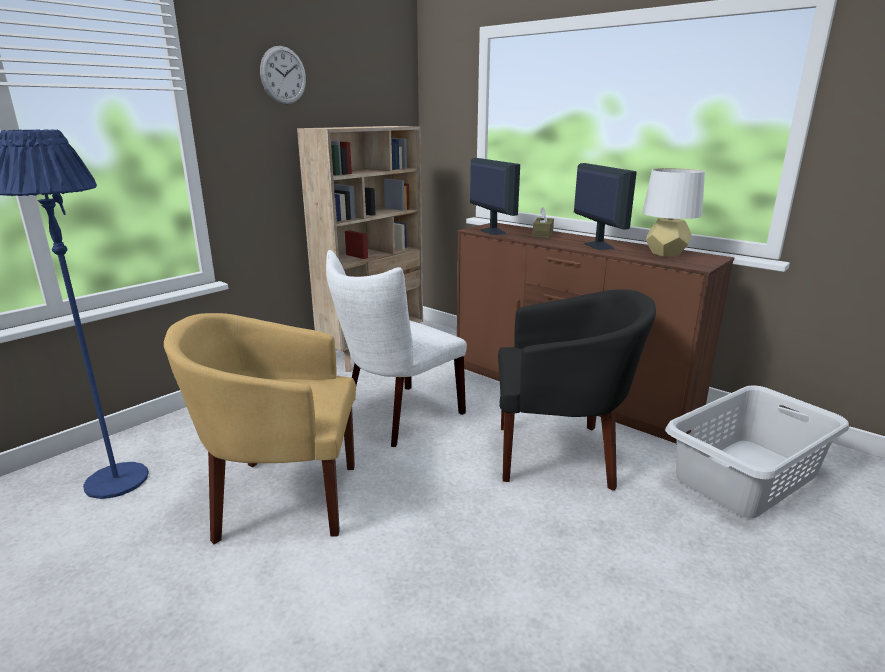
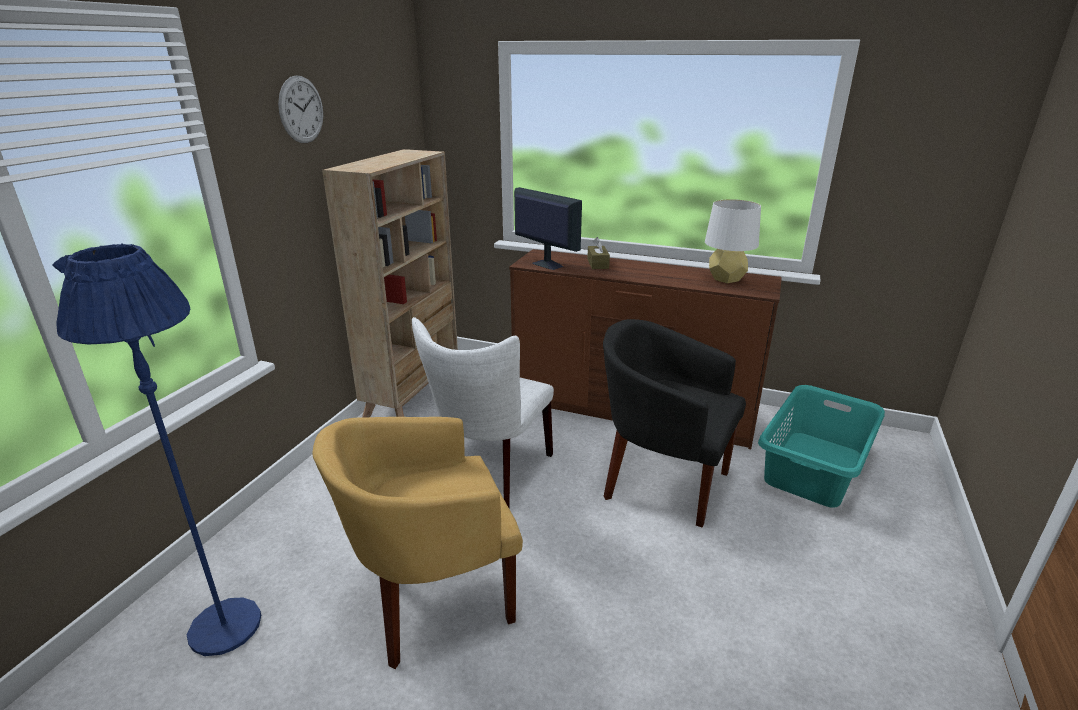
camera: 20 degrees left, 5 degrees up
black armchair [498,290,656,491] -> black armchair turned 135 degrees counterclockwise [603,319,746,528]
monitor [574,163,637,250] -> none
grey laundry basket [665,385,849,518] -> turquoise laundry basket [758,385,885,507]

